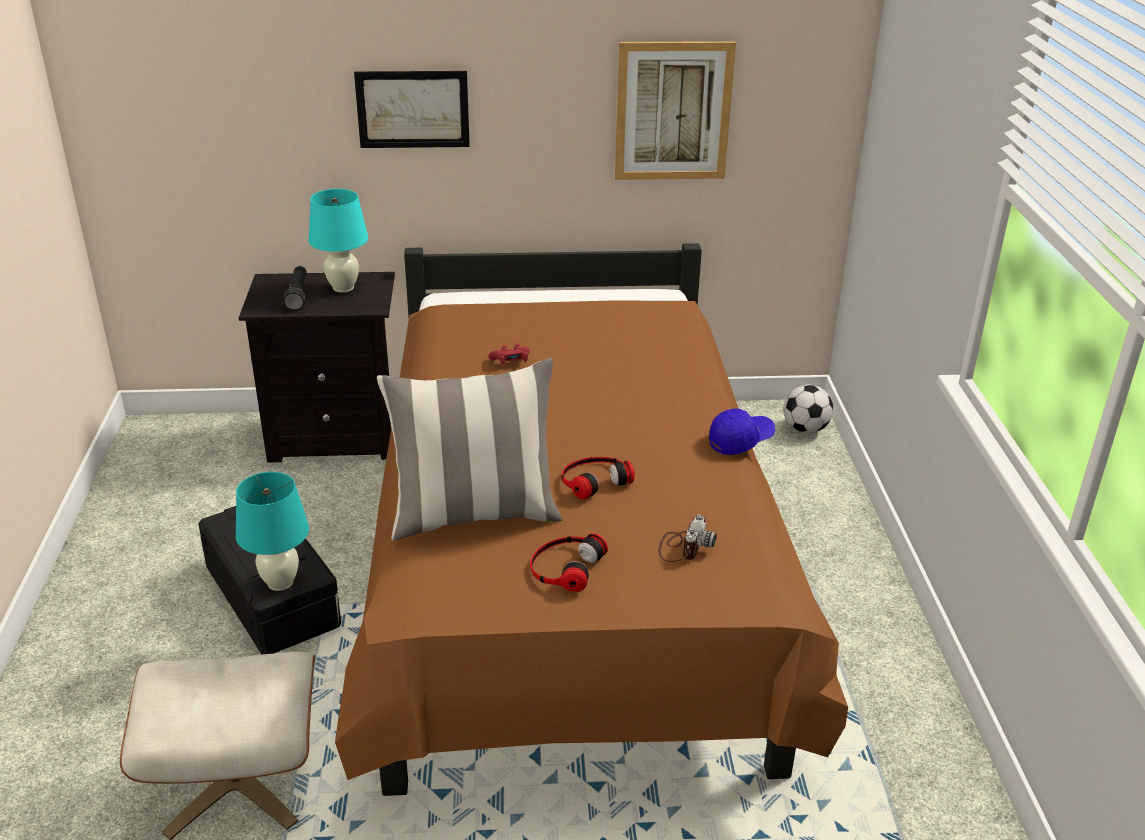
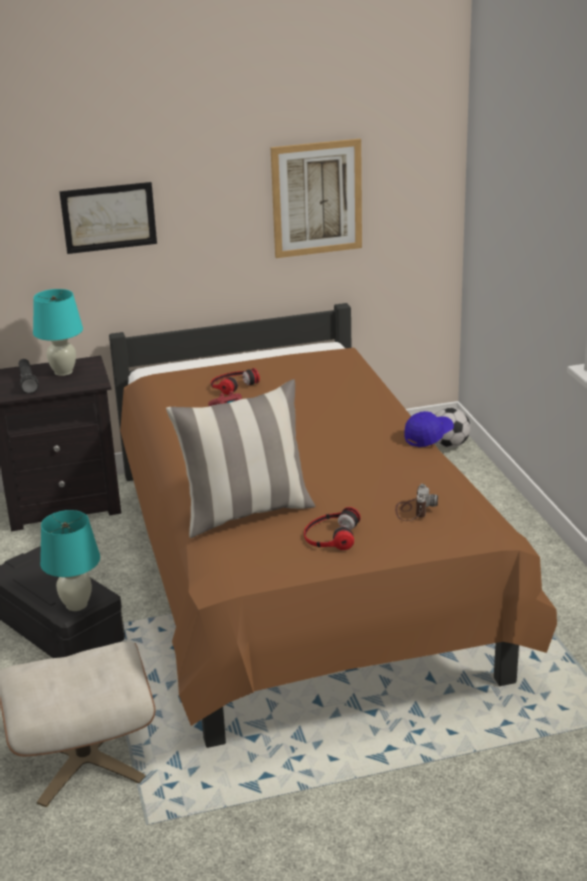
camera: 10 degrees left, 5 degrees down
headphones [562,457,635,500] -> headphones moved to [211,368,260,395]

